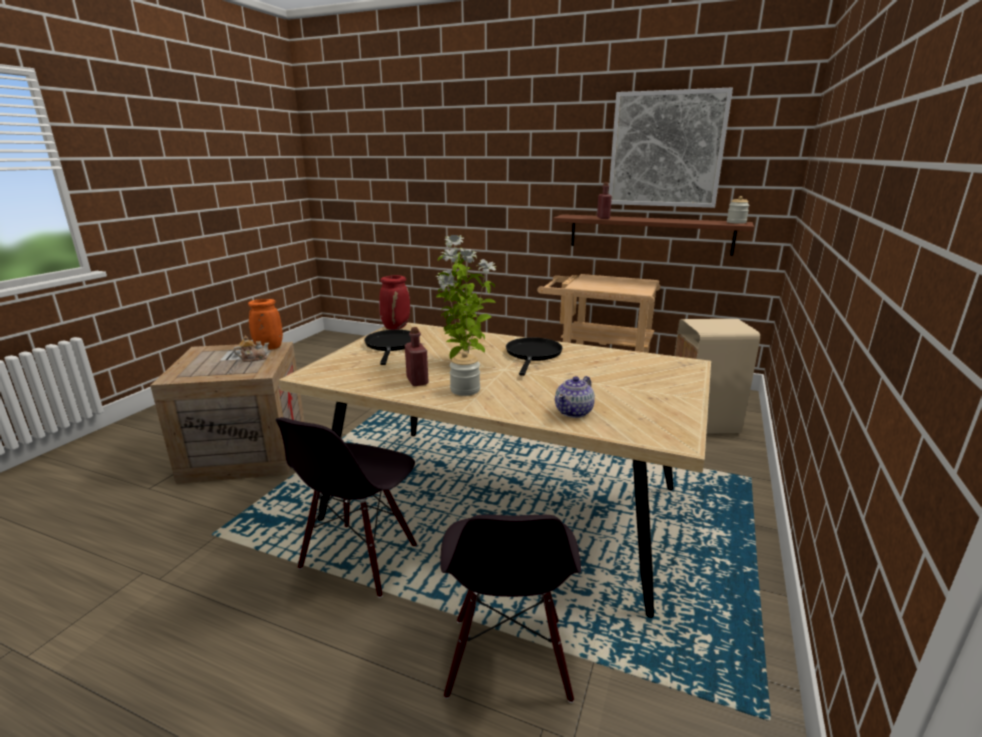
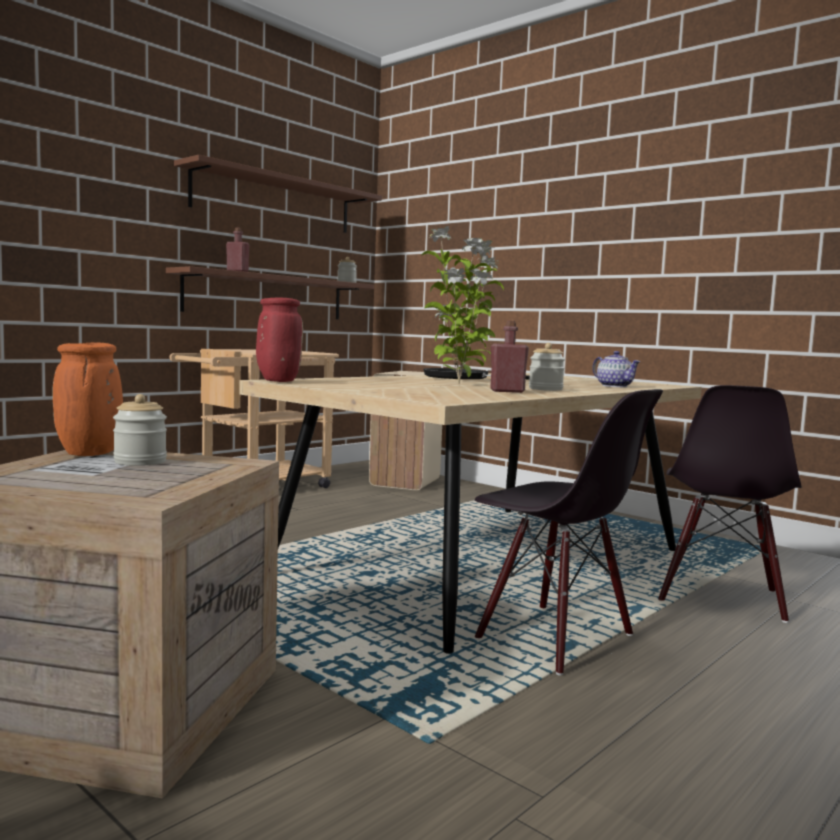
camera: 70 degrees left, 15 degrees down
teapot [234,335,269,362] -> jar [113,394,167,466]
black frying pan [364,330,411,365] -> none
black chair [440,515,581,703] -> black chair turned 90 degrees clockwise [658,385,802,623]
picture [608,87,733,208] -> brown shelf [174,155,382,233]

